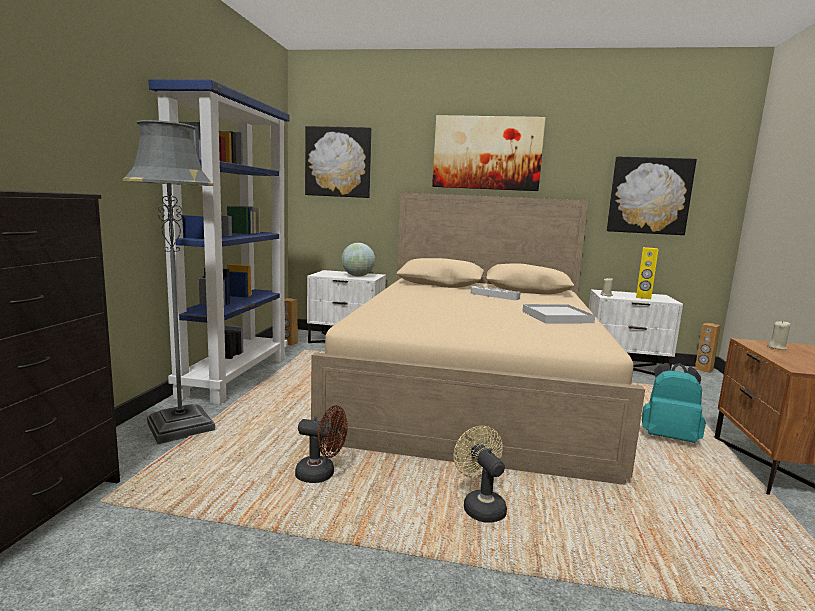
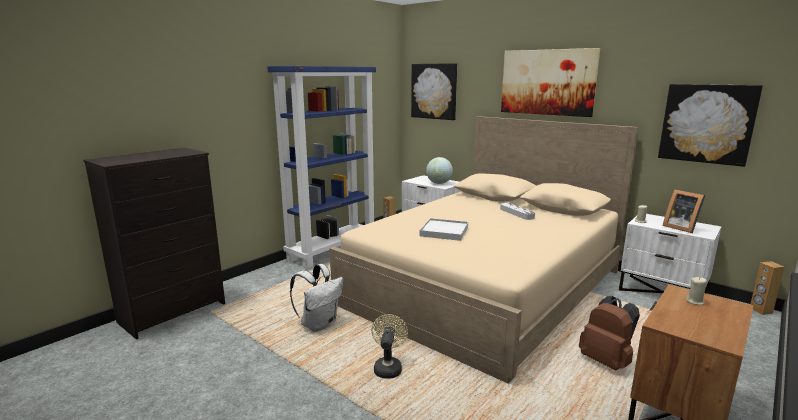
camera: 30 degrees right, 5 degrees up
grey floor lamp [123,120,215,444] -> none
brown fan [295,405,348,483] -> white backpack [290,264,343,332]
white tray [522,304,595,324] -> white tray moved to [420,218,468,241]
yellow speaker [636,247,658,299] -> picture frame [663,190,705,233]
turquoise backpack [642,363,706,443] -> brown backpack [579,296,640,370]

